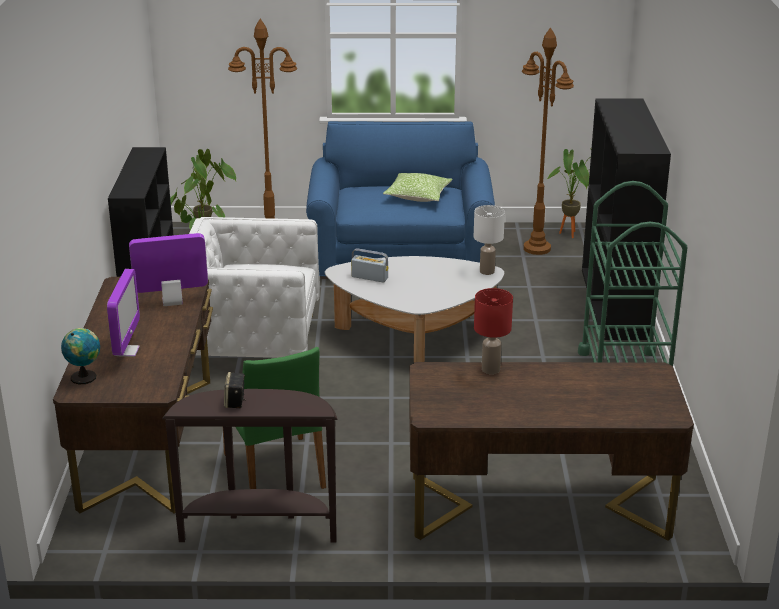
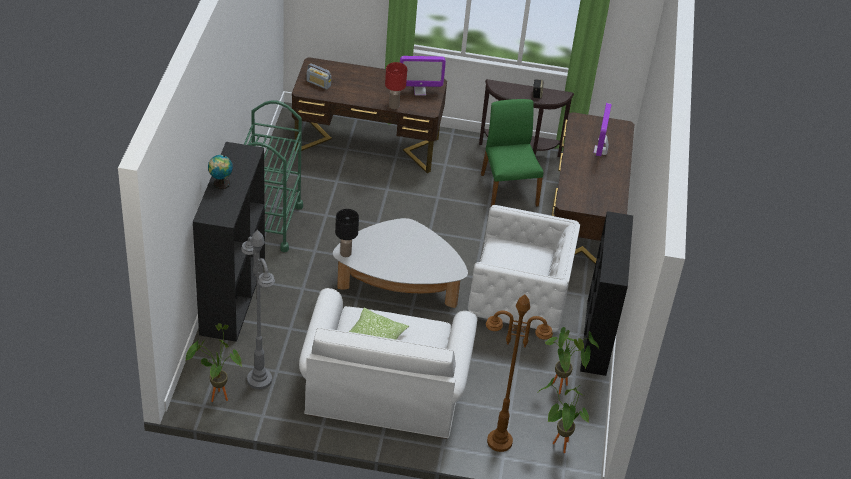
camera: 175 degrees left, 15 degrees up
globe [61,328,100,384] -> globe moved to [208,155,233,189]
monitor [129,233,208,306] -> monitor moved to [400,56,446,96]
blue sofa [306,121,495,279] -> white sofa [299,288,478,439]
radio [351,248,388,283] -> radio moved to [307,63,331,90]
white table lamp [474,205,505,275] -> black table lamp [335,209,359,257]
brown floor lamp [522,27,574,255] -> grey floor lamp [241,230,275,389]

